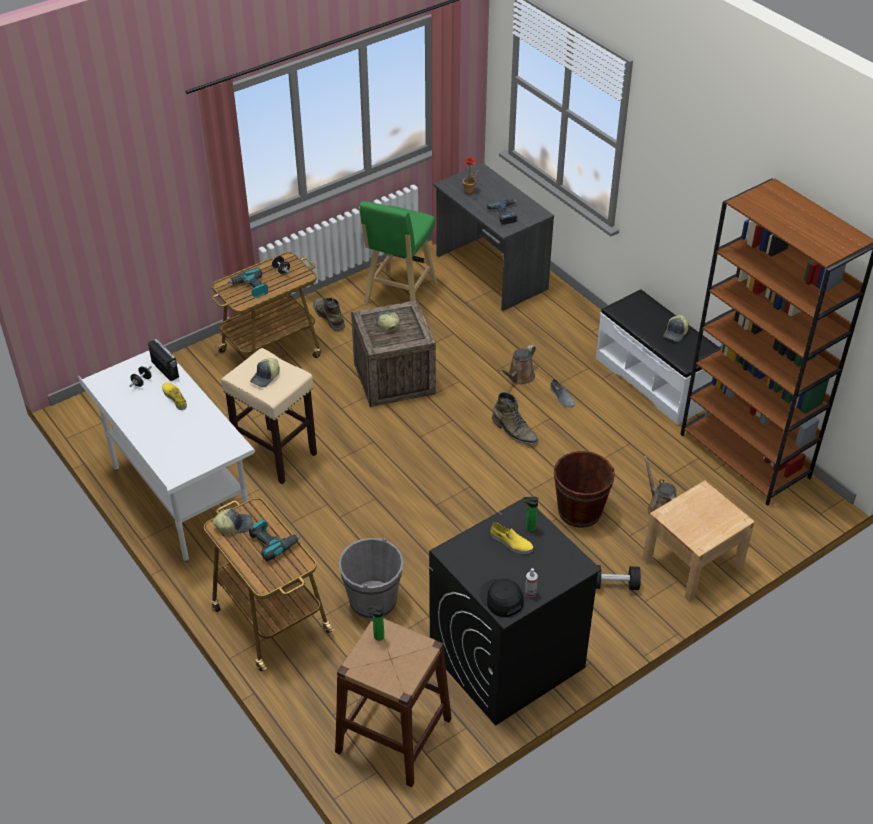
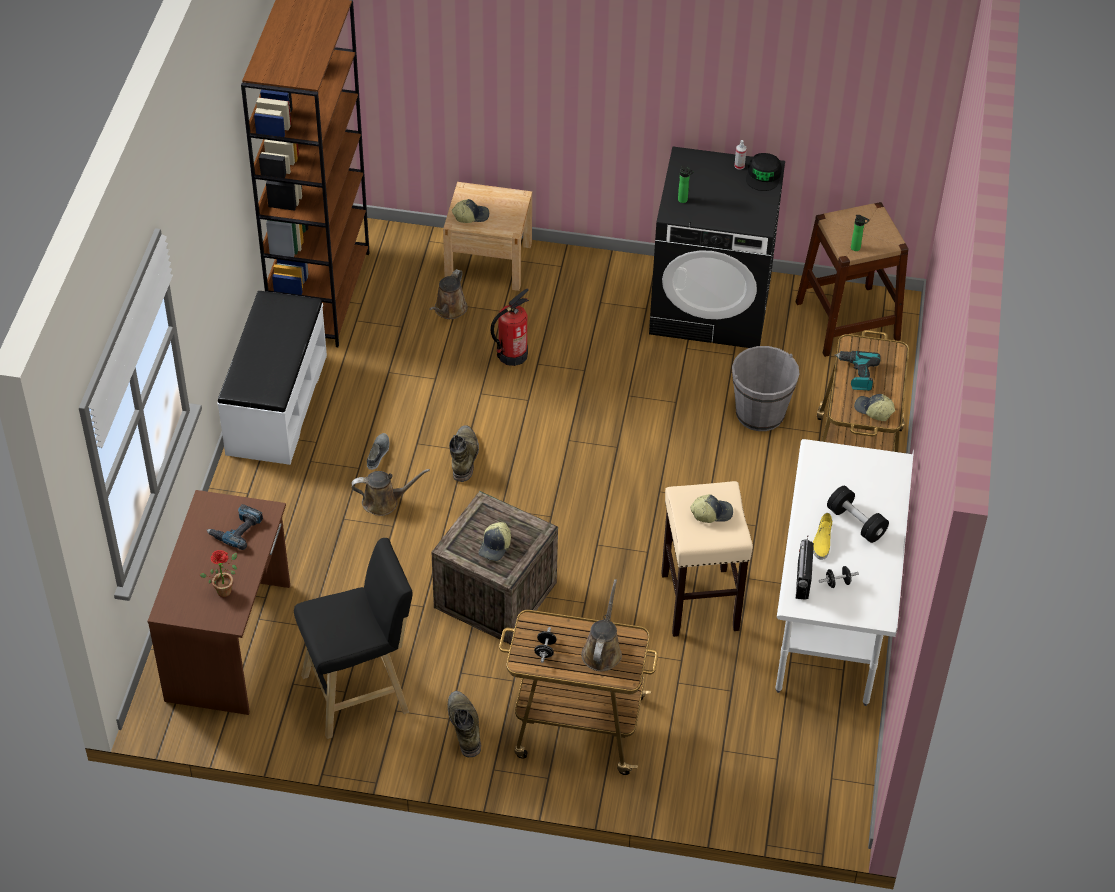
camera: 135 degrees left, 5 degrees up
power drill [228,267,268,298] -> brown watering can [581,579,622,671]
green boot [313,297,345,331] -> green boot turned 150 degrees clockwise [448,691,481,757]
green stool [360,201,437,304] -> black stool [294,538,412,739]
grey desk [434,163,554,311] -> brown desk [148,490,290,715]
yellow shoe [491,523,533,554] -> none
brown bucket [554,451,615,528] -> fire extinguisher [490,289,529,366]
black dumbbell [596,565,641,590] -> black dumbbell moved to [827,486,889,543]
cap [663,315,689,342] -> cap moved to [452,199,489,223]

